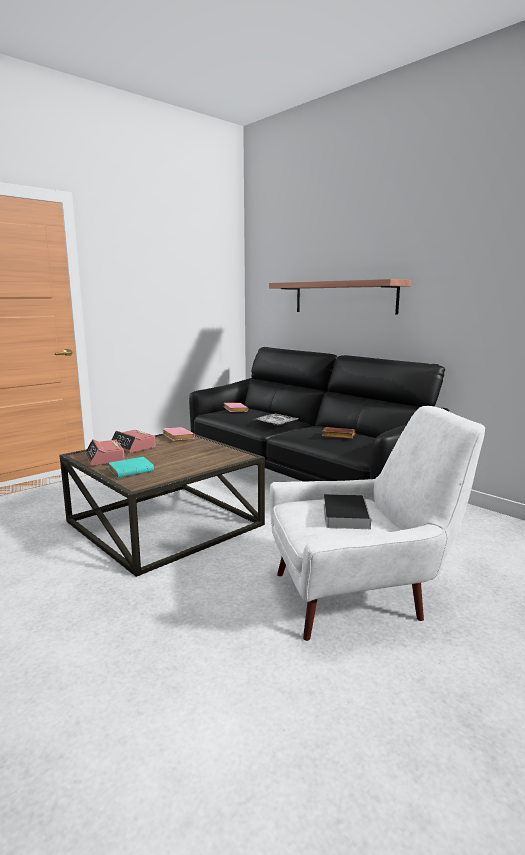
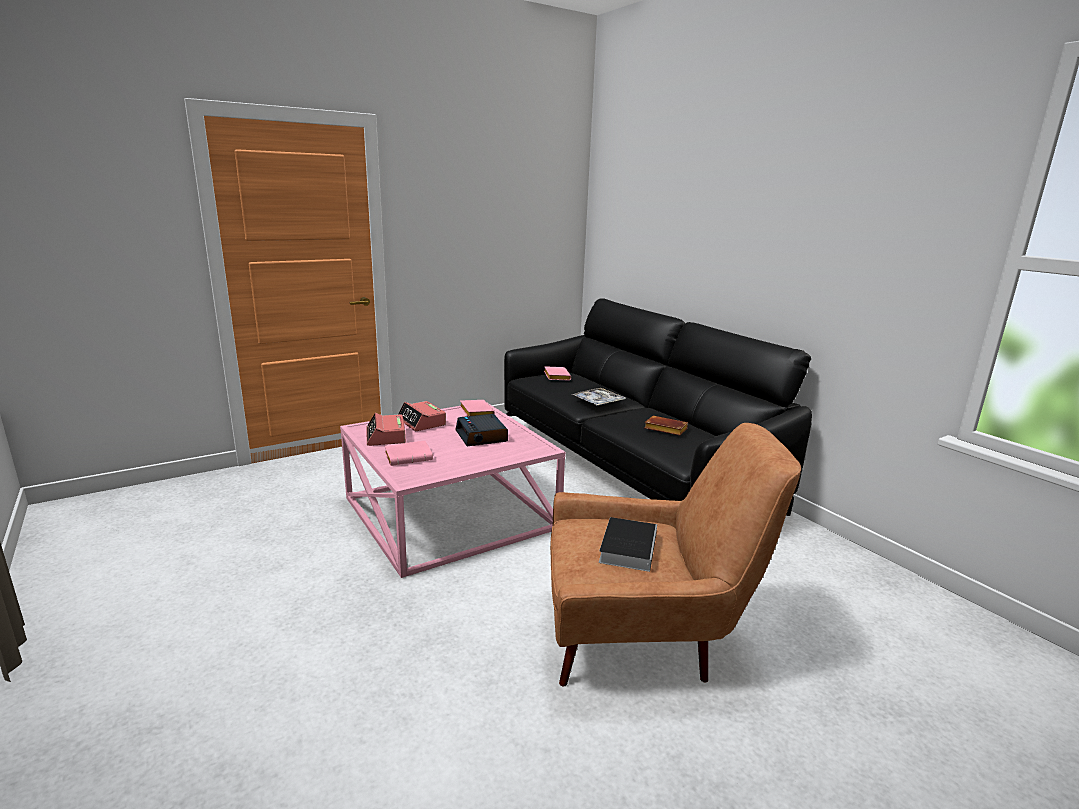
camera: 10 degrees right, 5 degrees up
brown coffee table [59,434,265,577] -> pink coffee table [340,403,566,578]
turquoise book [109,457,154,478] -> pink book [385,441,433,466]
shelf [269,279,411,315] -> none
white armchair [270,406,485,641] -> brown armchair [550,423,801,687]
none -> alarm clock [455,414,508,446]

